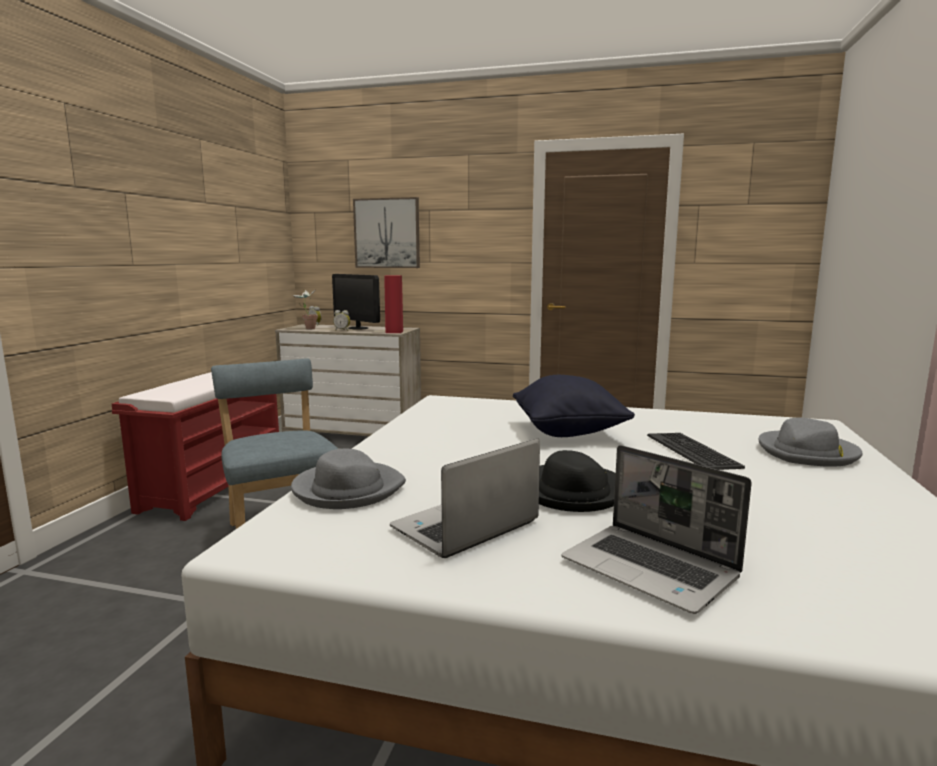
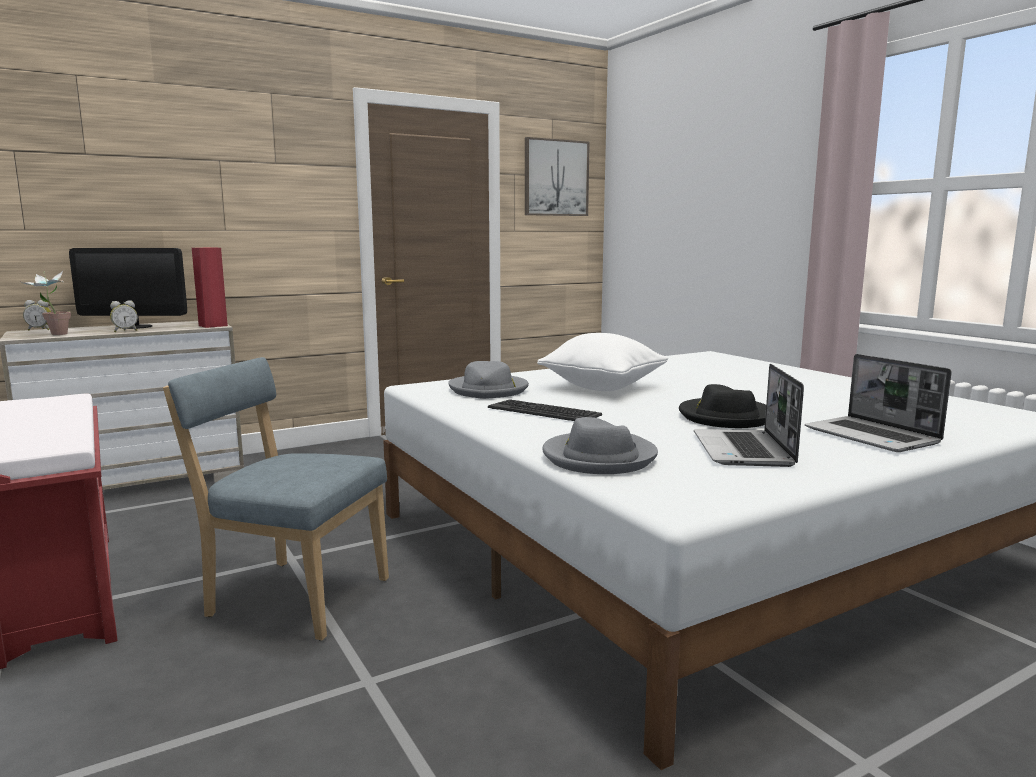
camera: 45 degrees left, 0 degrees up
picture [353,197,420,268] -> picture moved to [525,137,590,216]
black pillow [513,375,635,437] -> white pillow [537,333,668,391]
laptop [562,445,752,614] -> laptop turned 60 degrees clockwise [805,354,952,452]
keyboard [647,433,745,470] -> keyboard moved to [488,399,602,421]
grey hat [759,417,863,467] -> grey hat moved to [448,361,529,399]

